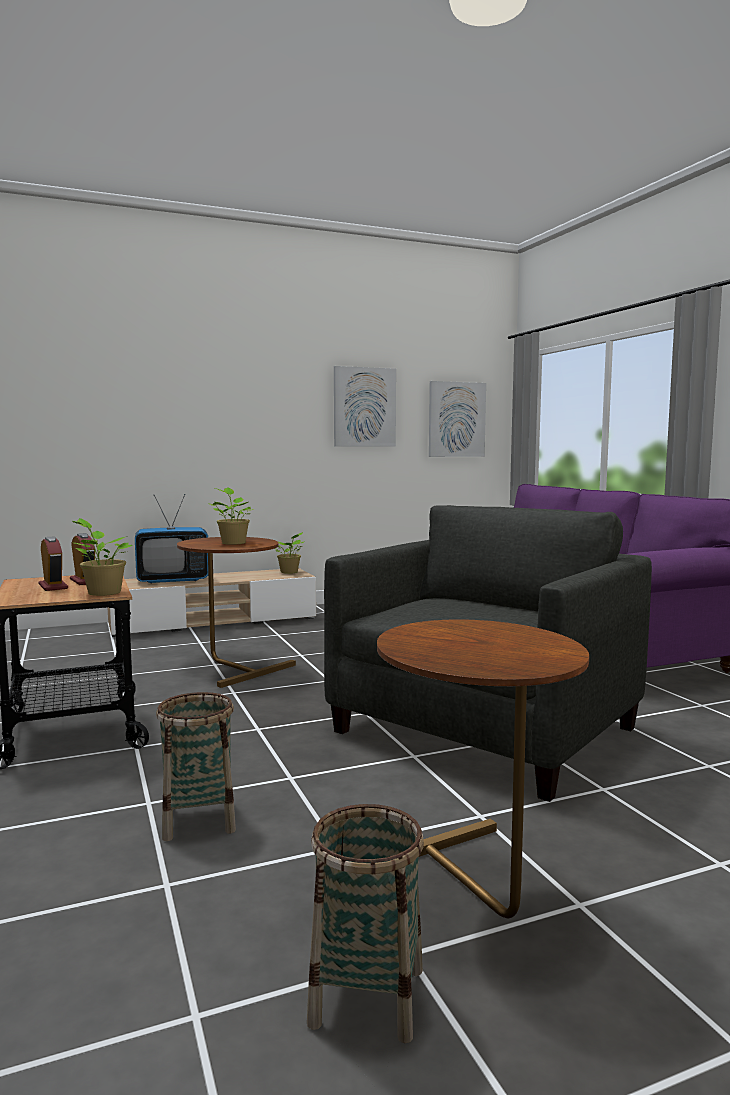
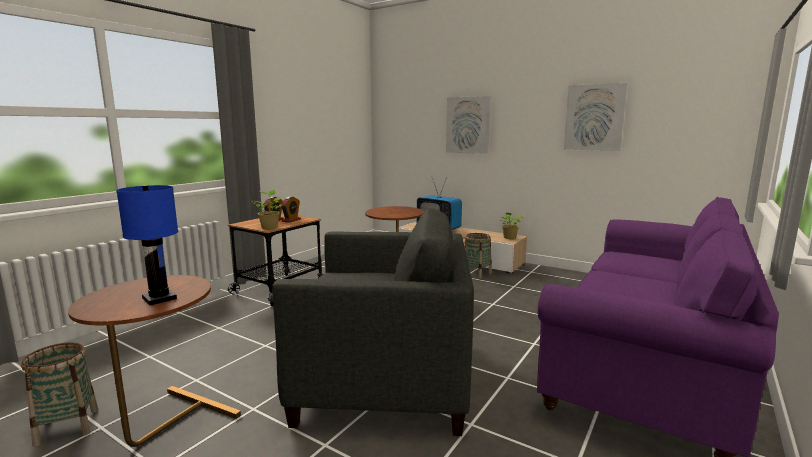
camera: 55 degrees right, 5 degrees up
basket [156,692,236,841] -> basket moved to [465,233,492,279]
potted plant [210,487,254,545] -> none
picture [429,381,486,457] -> picture moved to [446,96,491,154]
none -> blue table lamp [116,185,178,305]

